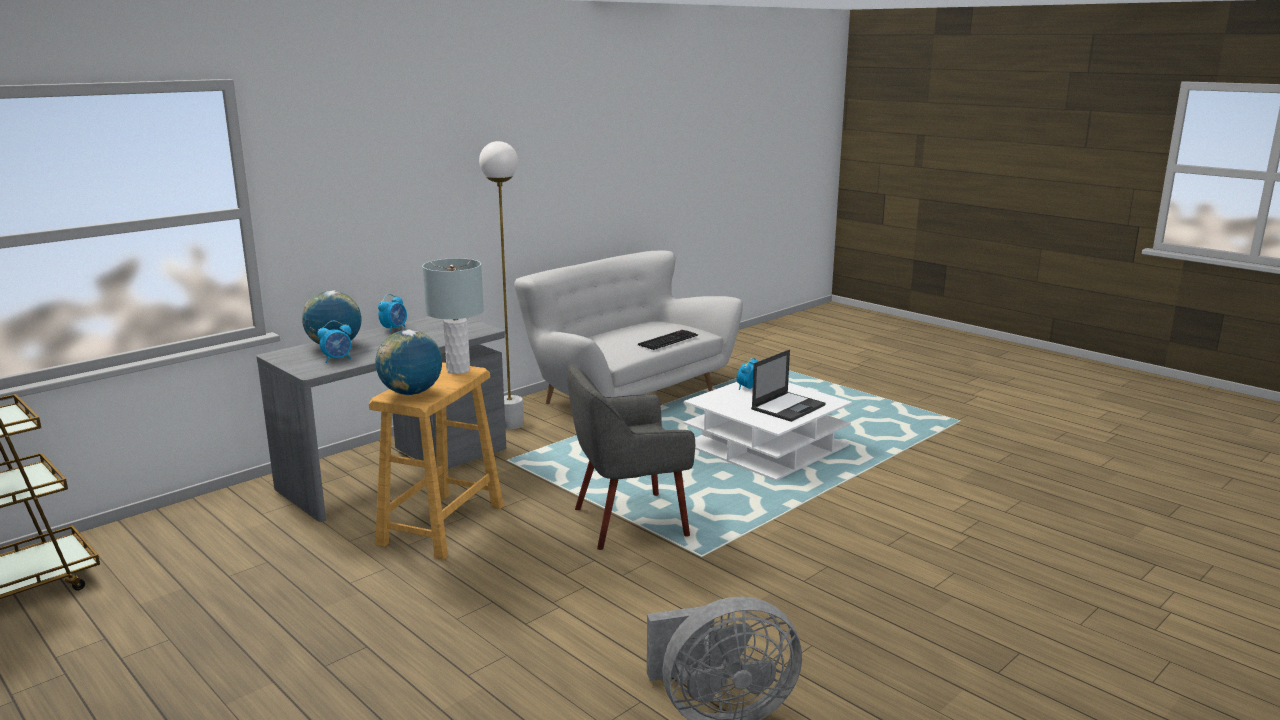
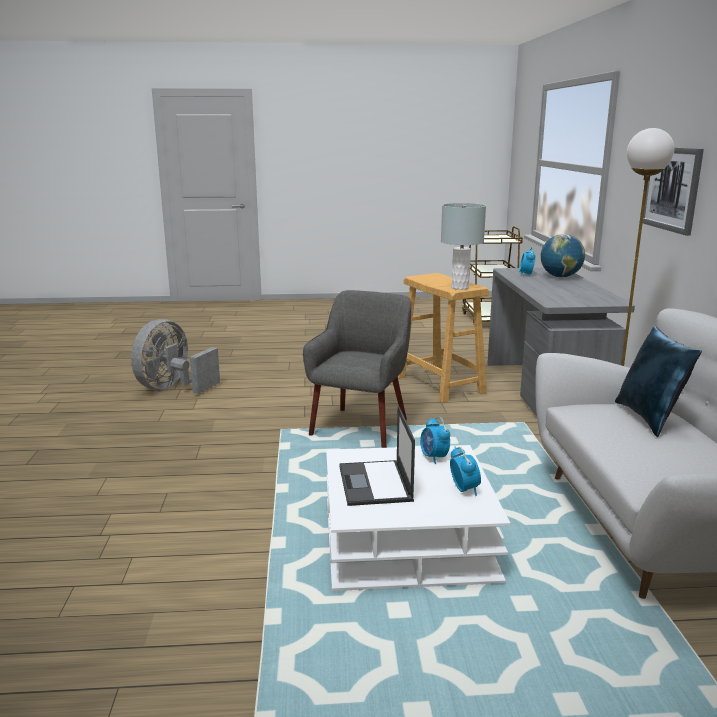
camera: 130 degrees right, 0 degrees up
globe [375,329,442,395] -> none
alarm clock [378,294,407,332] -> alarm clock moved to [420,417,450,464]
keyboard [638,330,698,350] -> none
none -> blue pillow [615,326,702,437]
none -> picture [643,147,704,236]

